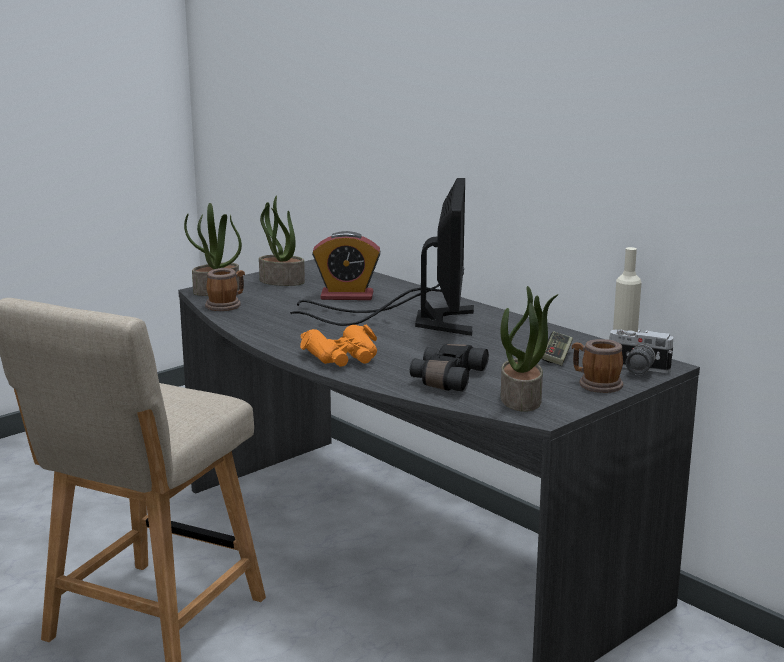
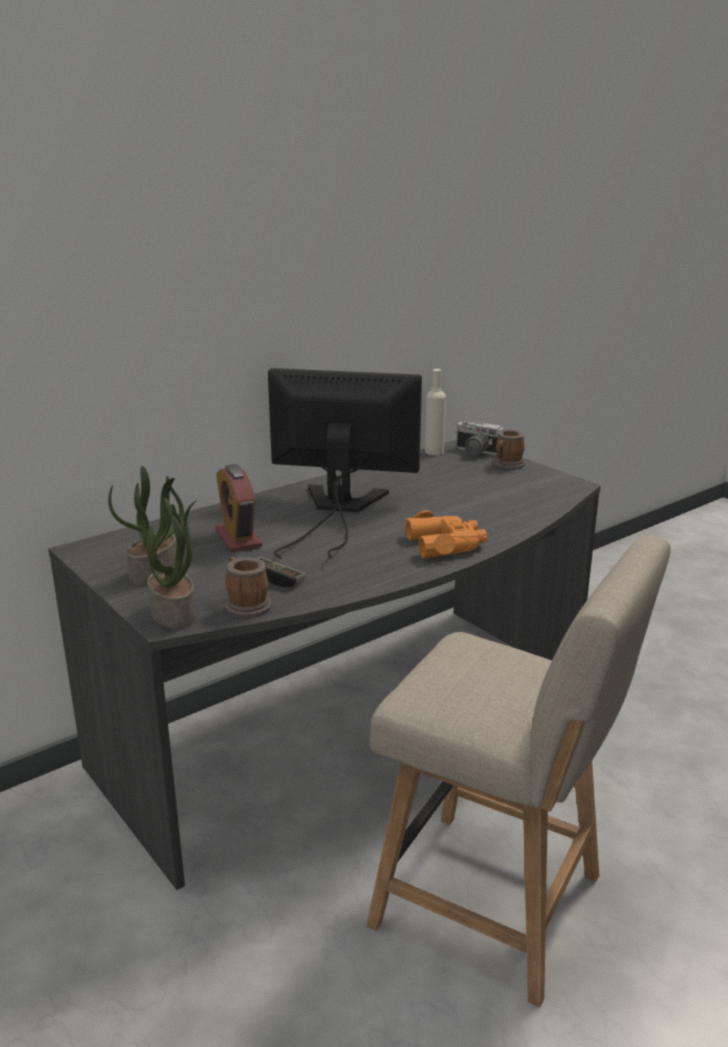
camera: 85 degrees left, 5 degrees up
alarm clock [312,231,381,300] -> alarm clock turned 150 degrees clockwise [215,464,262,552]
black binoculars [410,344,489,392] -> none
potted plant [501,286,559,412] -> none
game controller [541,331,573,366] -> game controller moved to [256,557,306,587]
camera [609,330,673,375] -> camera turned 90 degrees clockwise [455,422,503,456]

